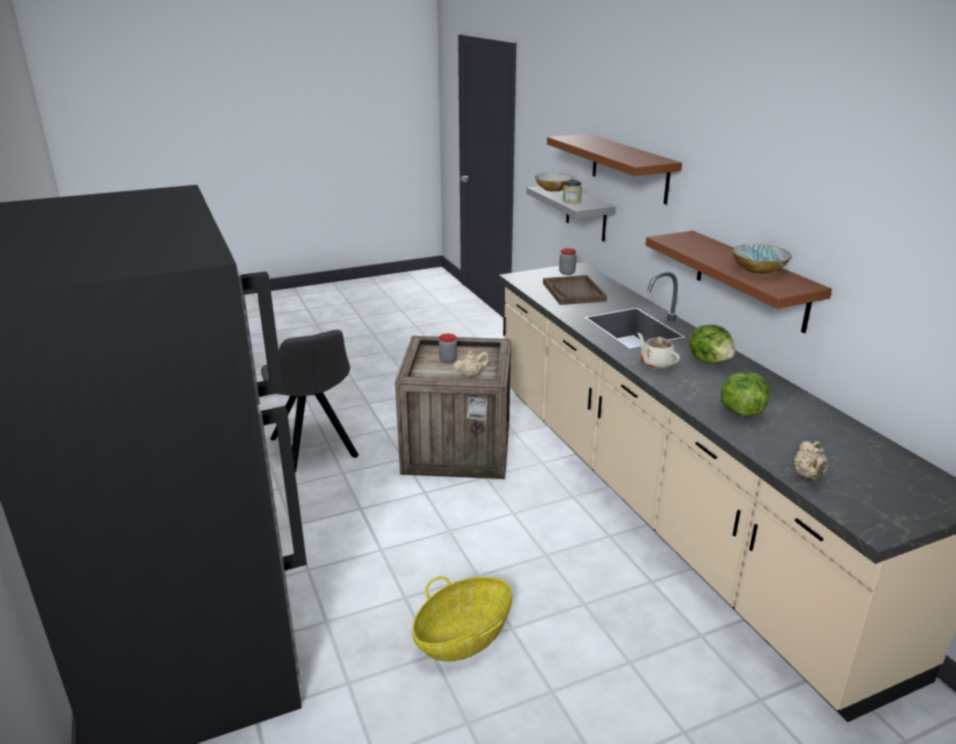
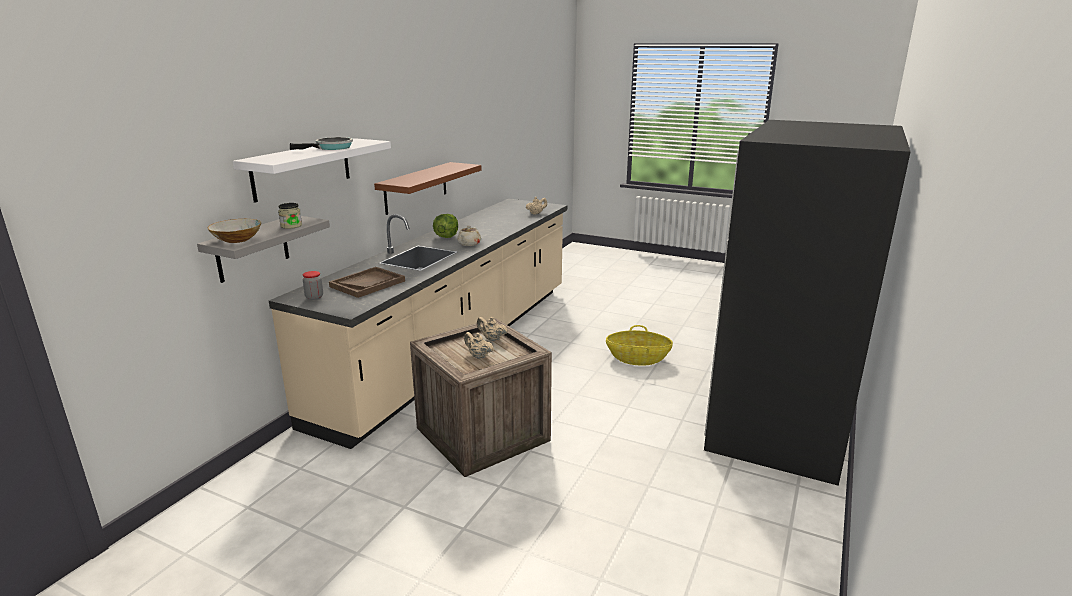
camera: 130 degrees left, 5 degrees down
grey chair [261,330,359,472] -> none
jar [439,334,457,363] -> beige teapot [464,332,494,359]
brown shelf [547,134,682,205] -> white shelf [233,138,391,203]
lettuce [721,372,769,417] -> none
bowl [732,244,792,274] -> none
none -> frying pan [290,137,353,150]

